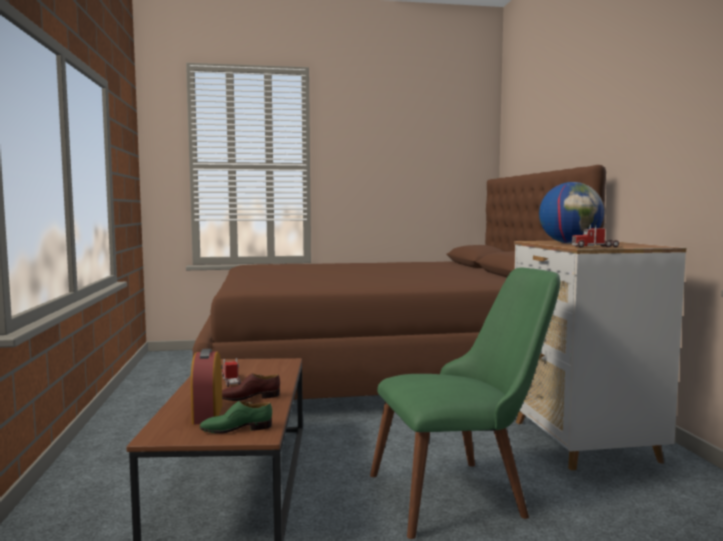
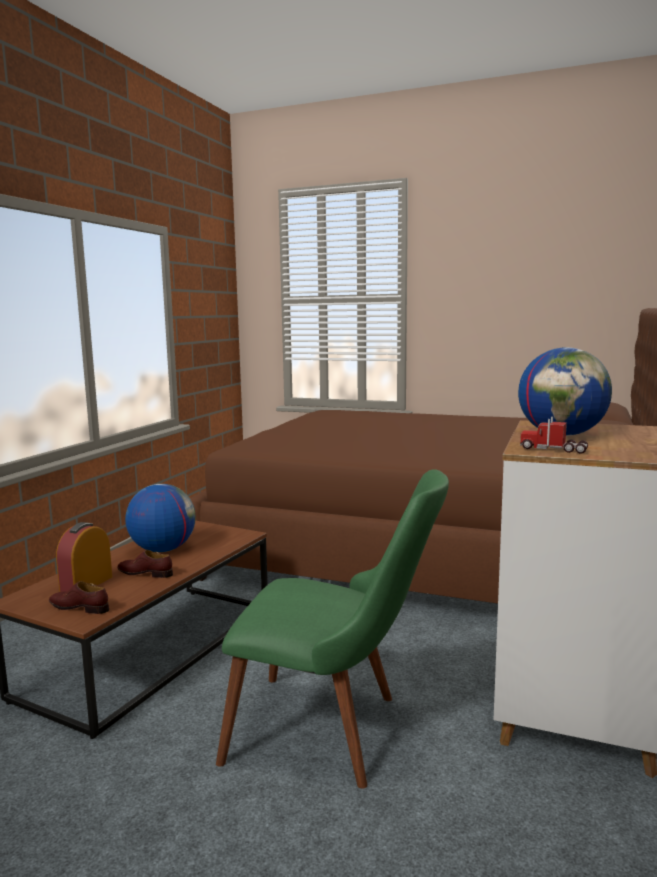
camera: 30 degrees right, 5 degrees up
green shoe [200,401,272,434] -> brown shoe [49,581,109,614]
toy truck [221,358,241,387] -> globe [125,484,196,552]

